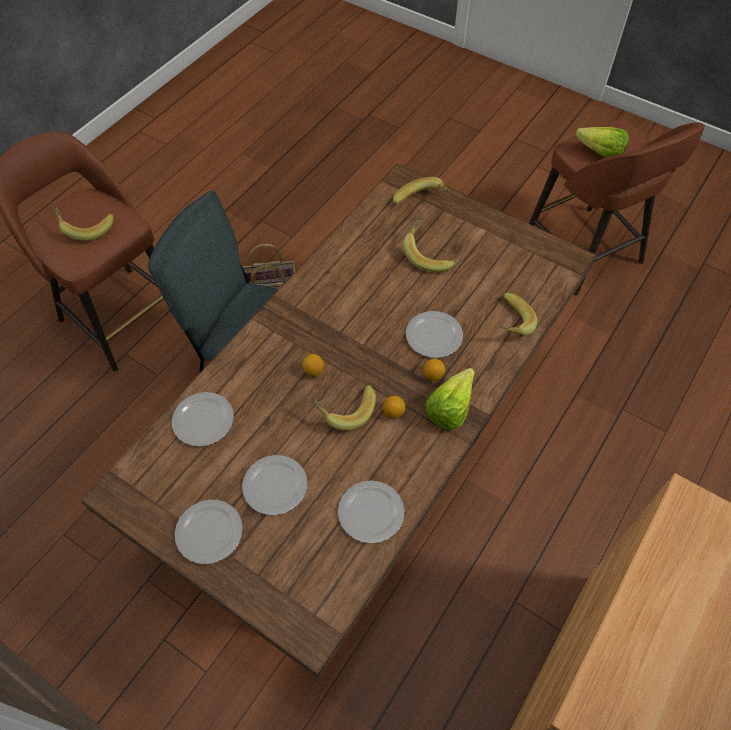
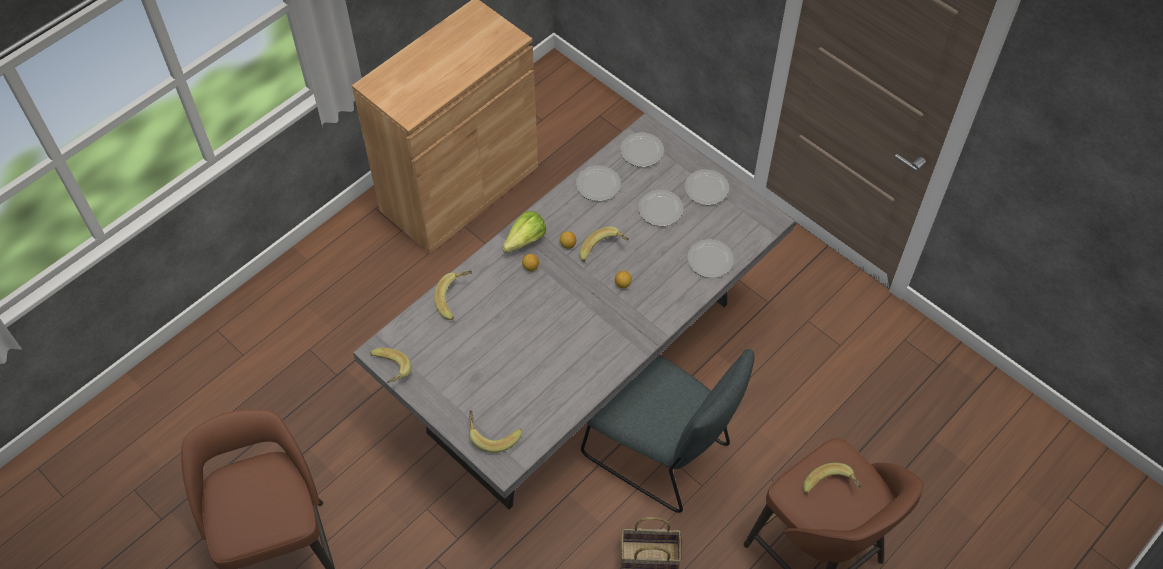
camera: 170 degrees left, 0 degrees up
brown dining table [80,163,596,679] -> grey dining table [353,113,796,509]
banana [403,216,455,272] -> banana moved to [370,348,412,383]
plate [406,311,463,358] -> plate moved to [621,133,664,167]
lettuce [575,127,629,157] -> none

